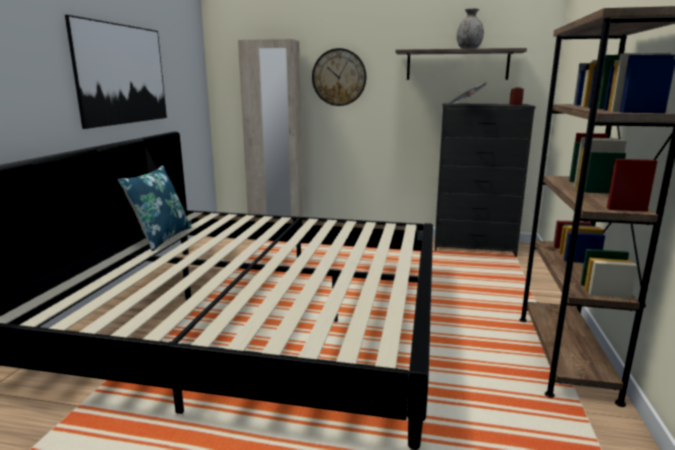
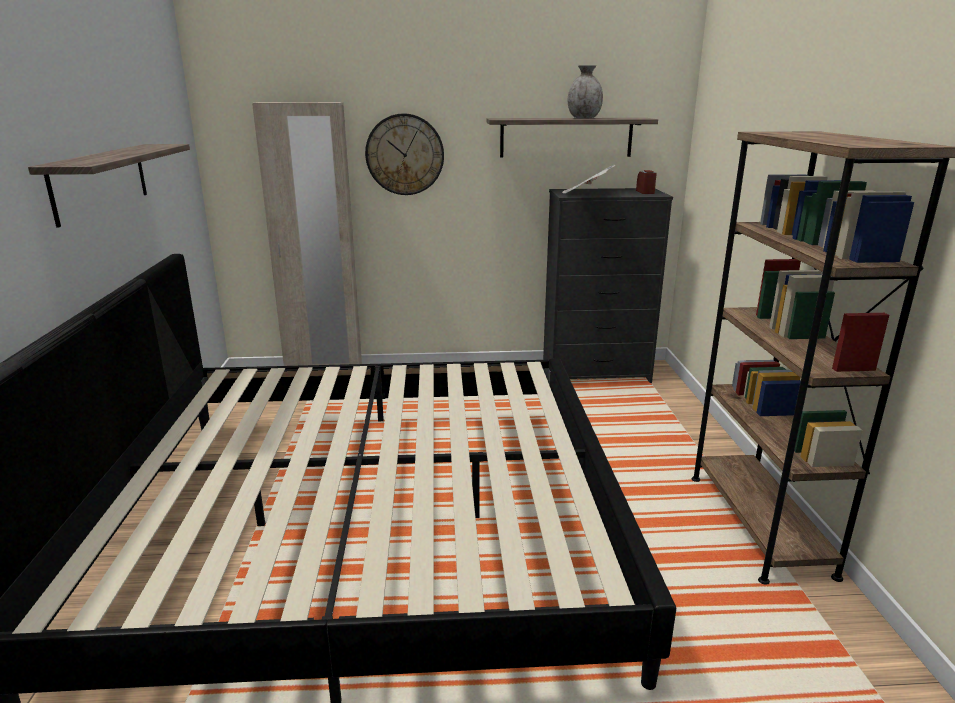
camera: 15 degrees left, 5 degrees up
picture [65,15,167,129] -> shelf [28,144,190,228]
blue pillow [118,165,192,251] -> none

